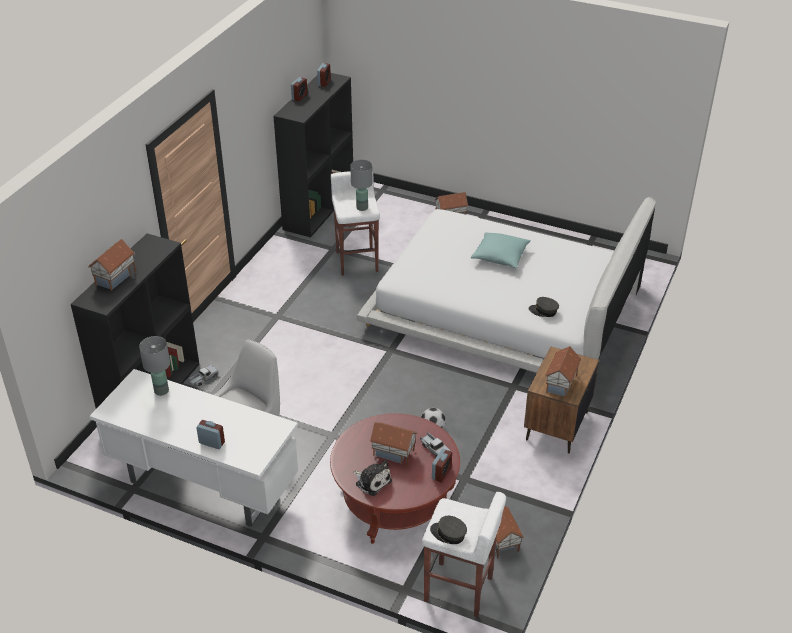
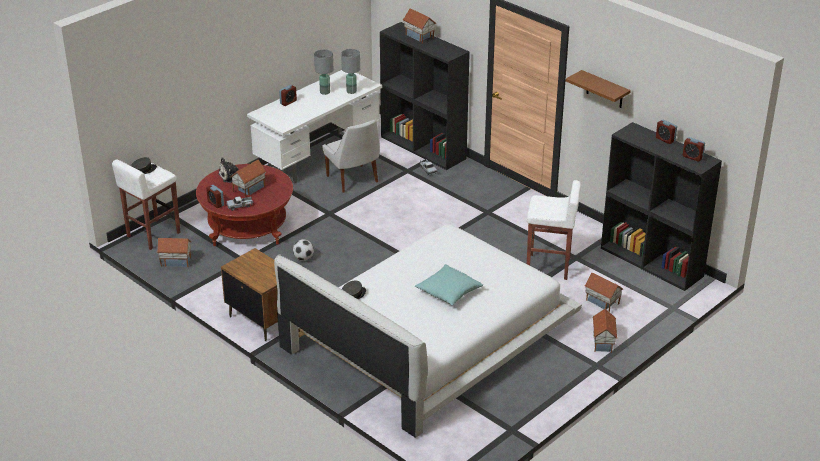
camera: 110 degrees right, 5 degrees down
grey table lamp [350,160,373,211] -> grey table lamp moved to [314,49,334,95]
toy house [545,346,582,398] -> toy house moved to [584,273,624,312]
none -> brown shelf [566,70,631,108]

